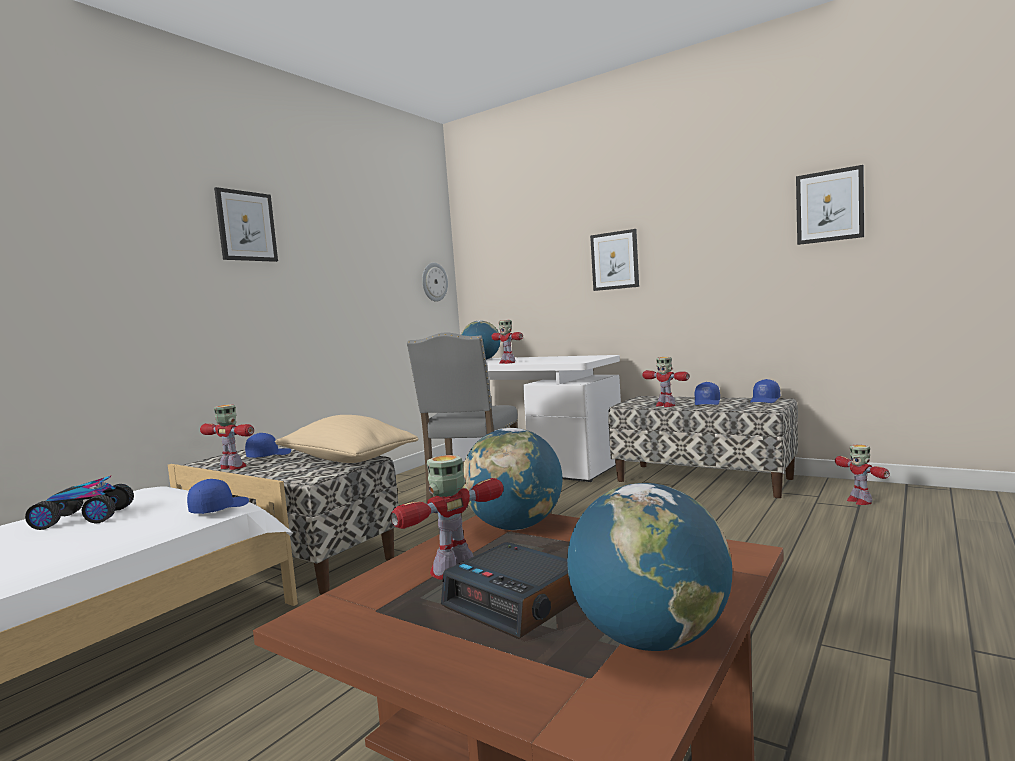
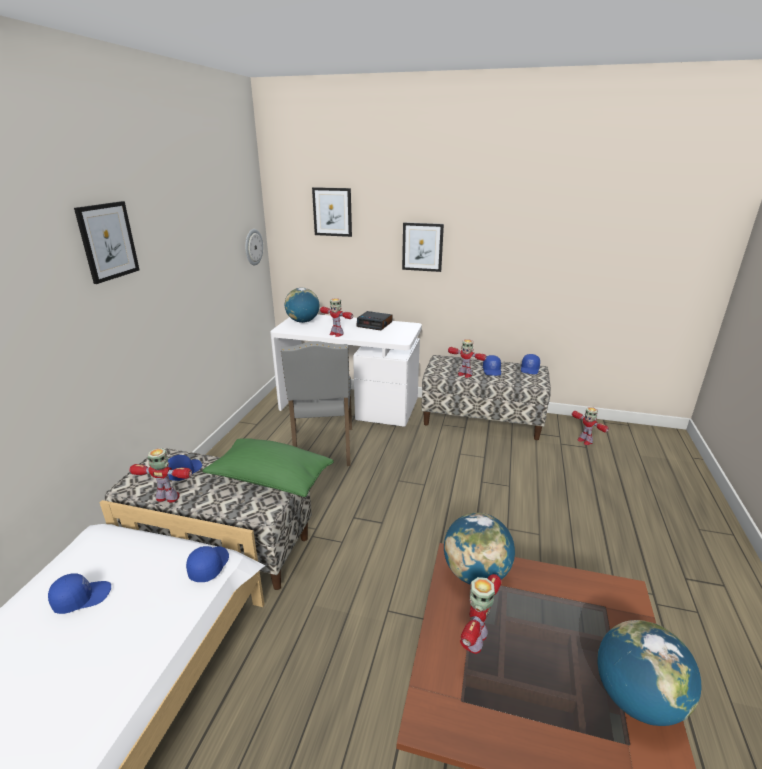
camera: 20 degrees left, 20 degrees up
toy car [25,475,134,530] -> blue cap [48,573,111,614]
beige pillow [275,415,418,463] -> green pillow [202,438,334,497]
alarm clock [441,542,577,639] -> alarm clock moved to [356,311,392,330]
picture [796,165,864,245] -> picture moved to [312,187,352,237]

